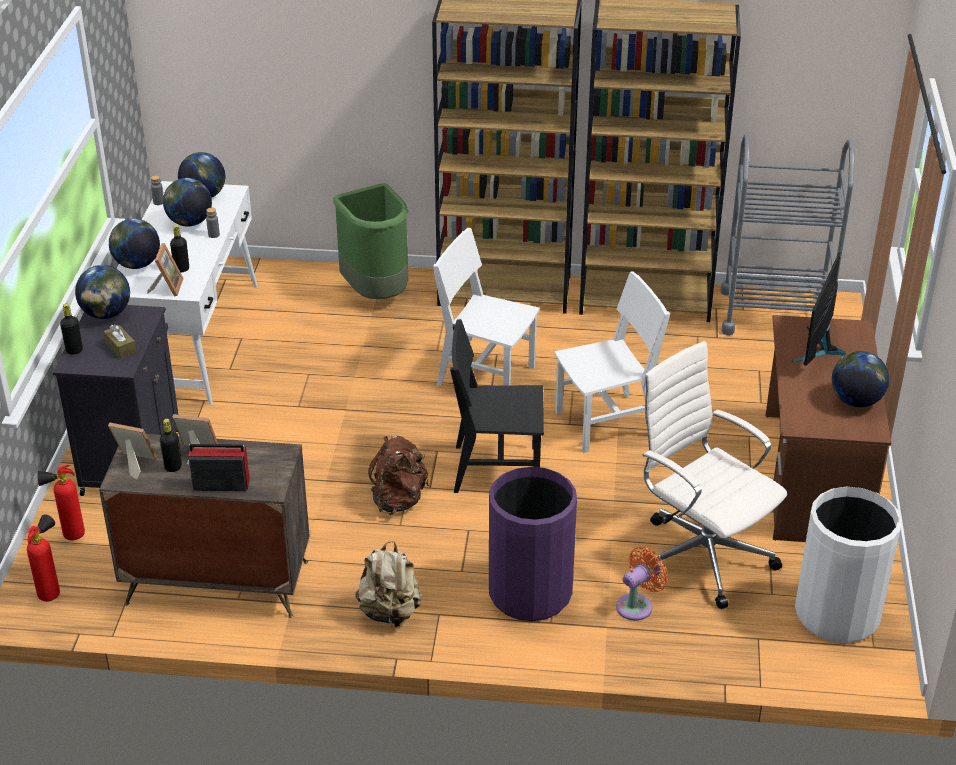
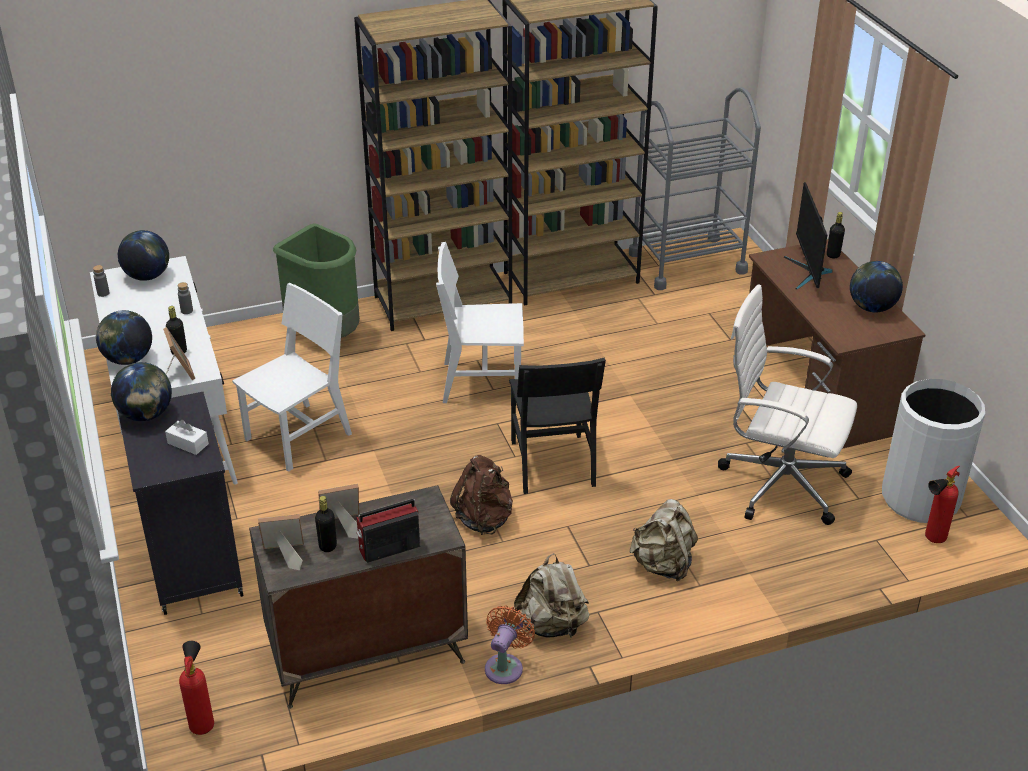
camera: 25 degrees left, 0 degrees up
fire extinguisher [37,465,85,540] -> fire extinguisher moved to [925,466,960,543]
black bottle [60,304,83,355] -> black bottle moved to [827,212,845,259]
brown tissue box [103,324,136,359] -> white tissue box [165,420,209,455]
globe [163,178,212,226] -> none
black chair [450,319,544,493] -> black chair turned 75 degrees counterclockwise [509,357,606,494]
purple trash can [489,467,577,621] -> beige backpack [630,499,698,582]
white chair [554,271,670,453] -> white chair moved to [232,283,352,472]
orange fan [616,546,668,621] -> orange fan moved to [485,605,535,684]

